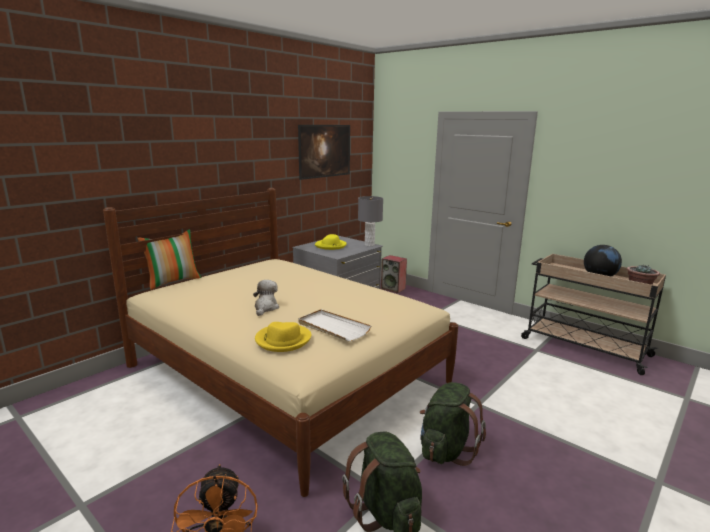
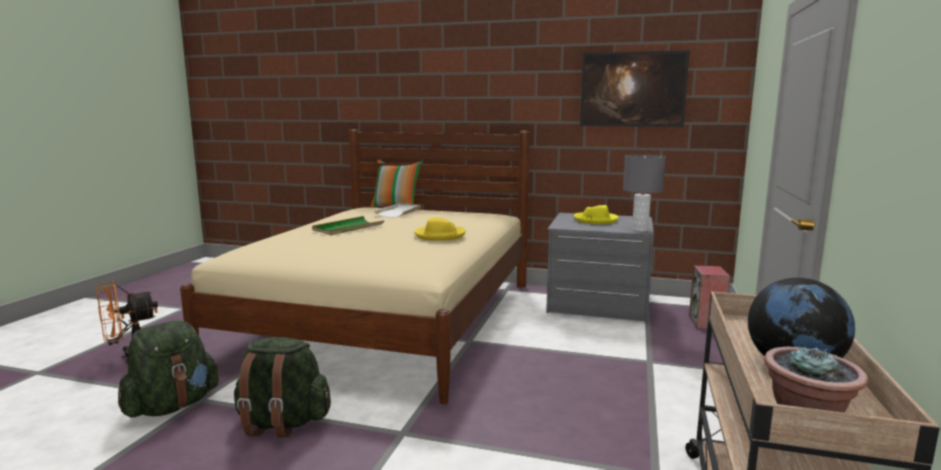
camera: 65 degrees right, 5 degrees down
plush toy [253,280,279,316] -> green tray [312,216,384,235]
yellow hat [255,322,311,352] -> yellow hat moved to [414,217,466,241]
white tray [298,309,371,341] -> white tray moved to [374,203,421,217]

